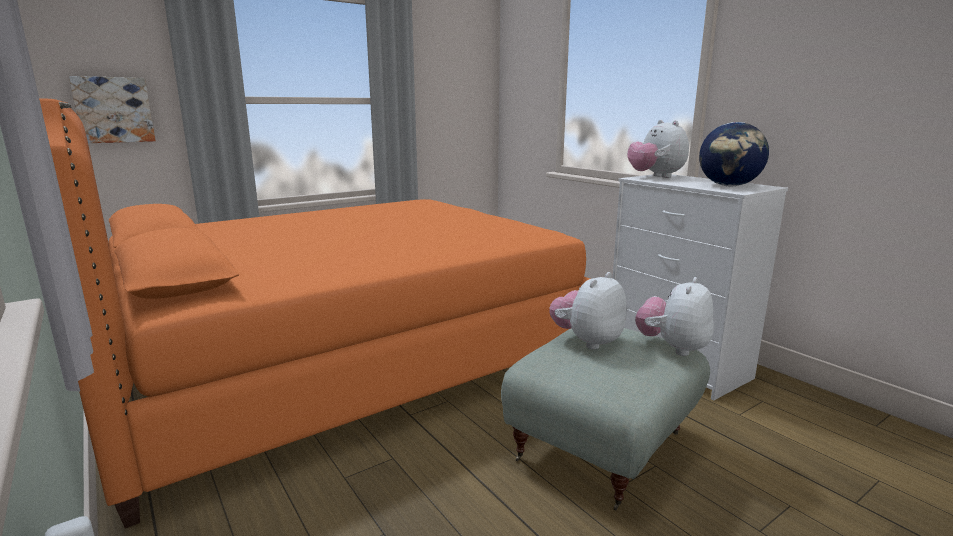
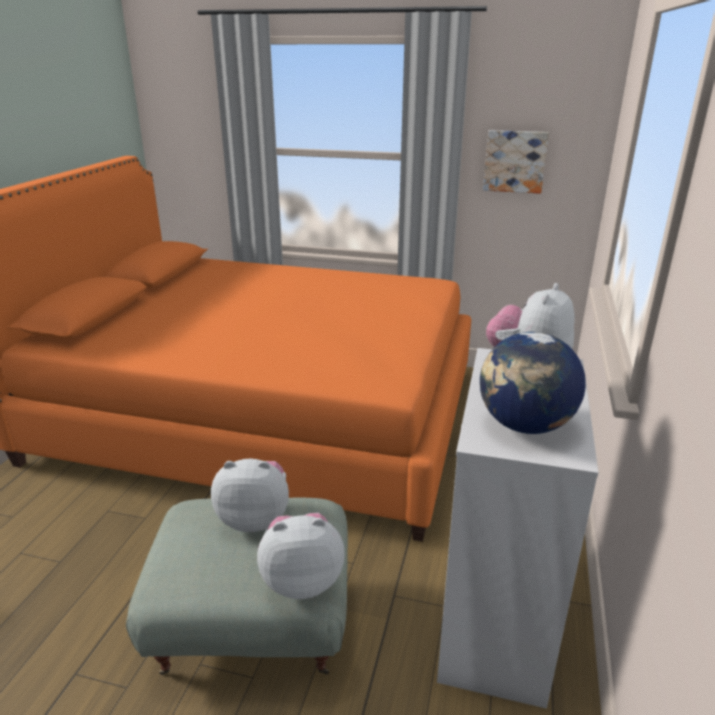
camera: 50 degrees right, 10 degrees up
picture [69,76,156,143] -> picture moved to [483,130,549,194]

